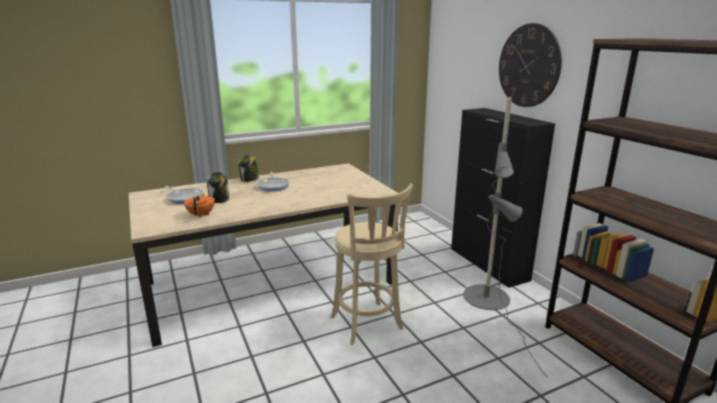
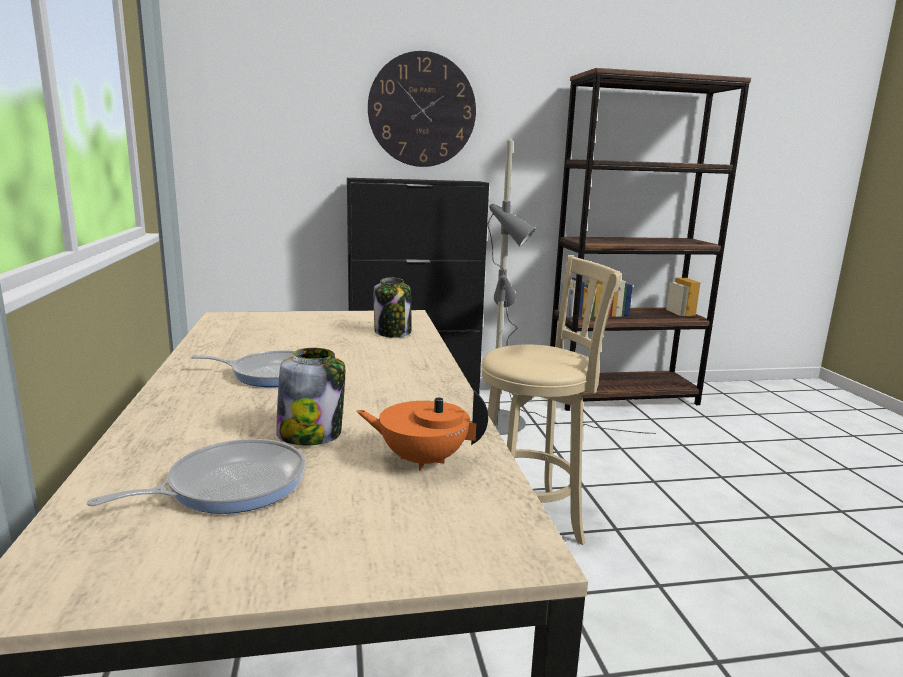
camera: 75 degrees left, 5 degrees down
jar [238,155,259,182] -> jar moved to [374,278,411,338]

